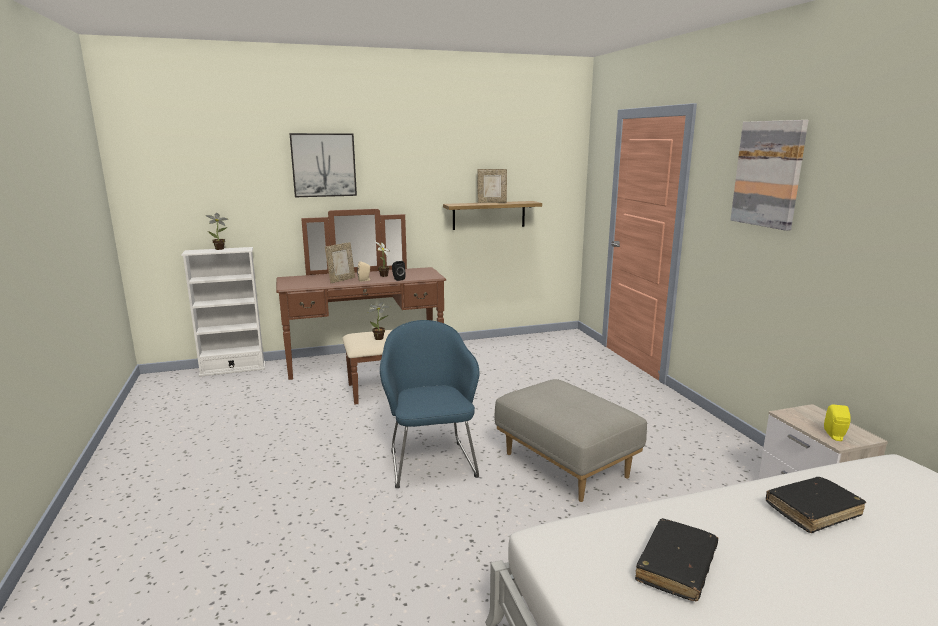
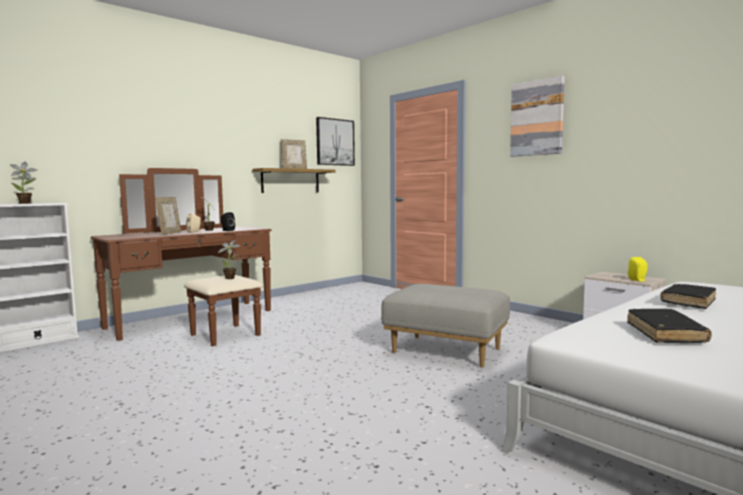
camera: 25 degrees left, 10 degrees down
picture [289,133,357,197] -> picture moved to [316,117,355,166]
blue armchair [380,320,479,488] -> none

